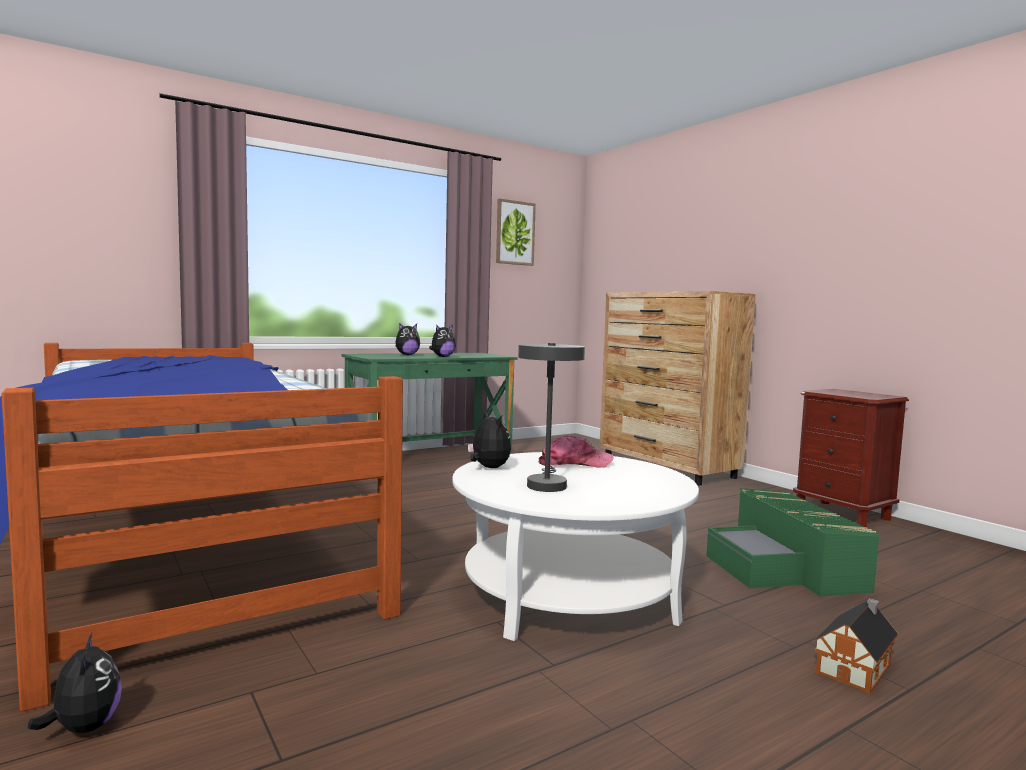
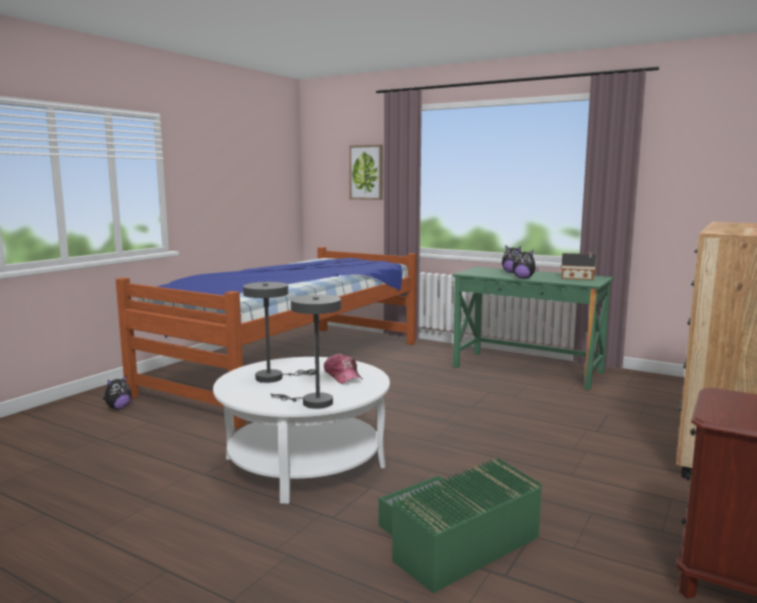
camera: 65 degrees right, 5 degrees up
plush toy [468,411,511,468] -> none
picture [496,198,536,266] -> picture moved to [349,145,383,200]
toy house [814,598,898,694] -> toy house moved to [561,252,596,280]
none -> grey table lamp [270,295,341,409]

